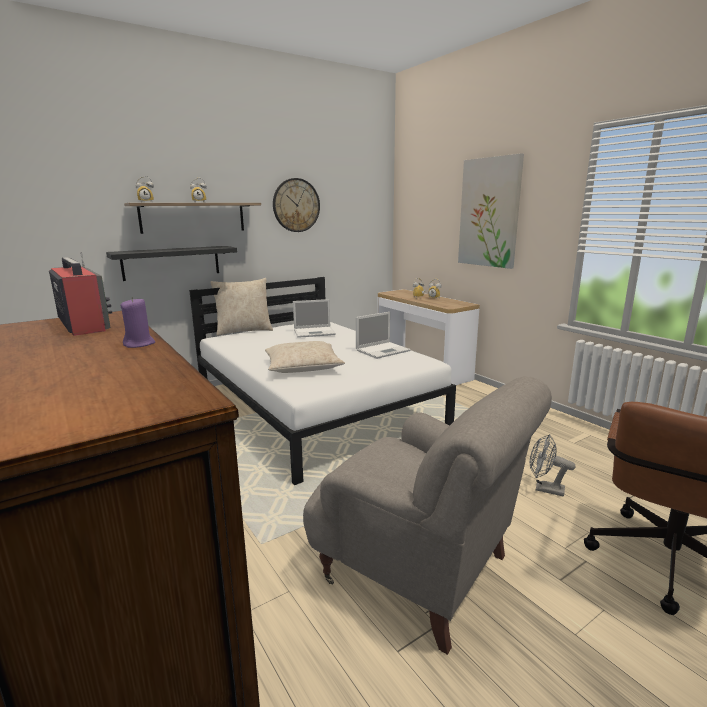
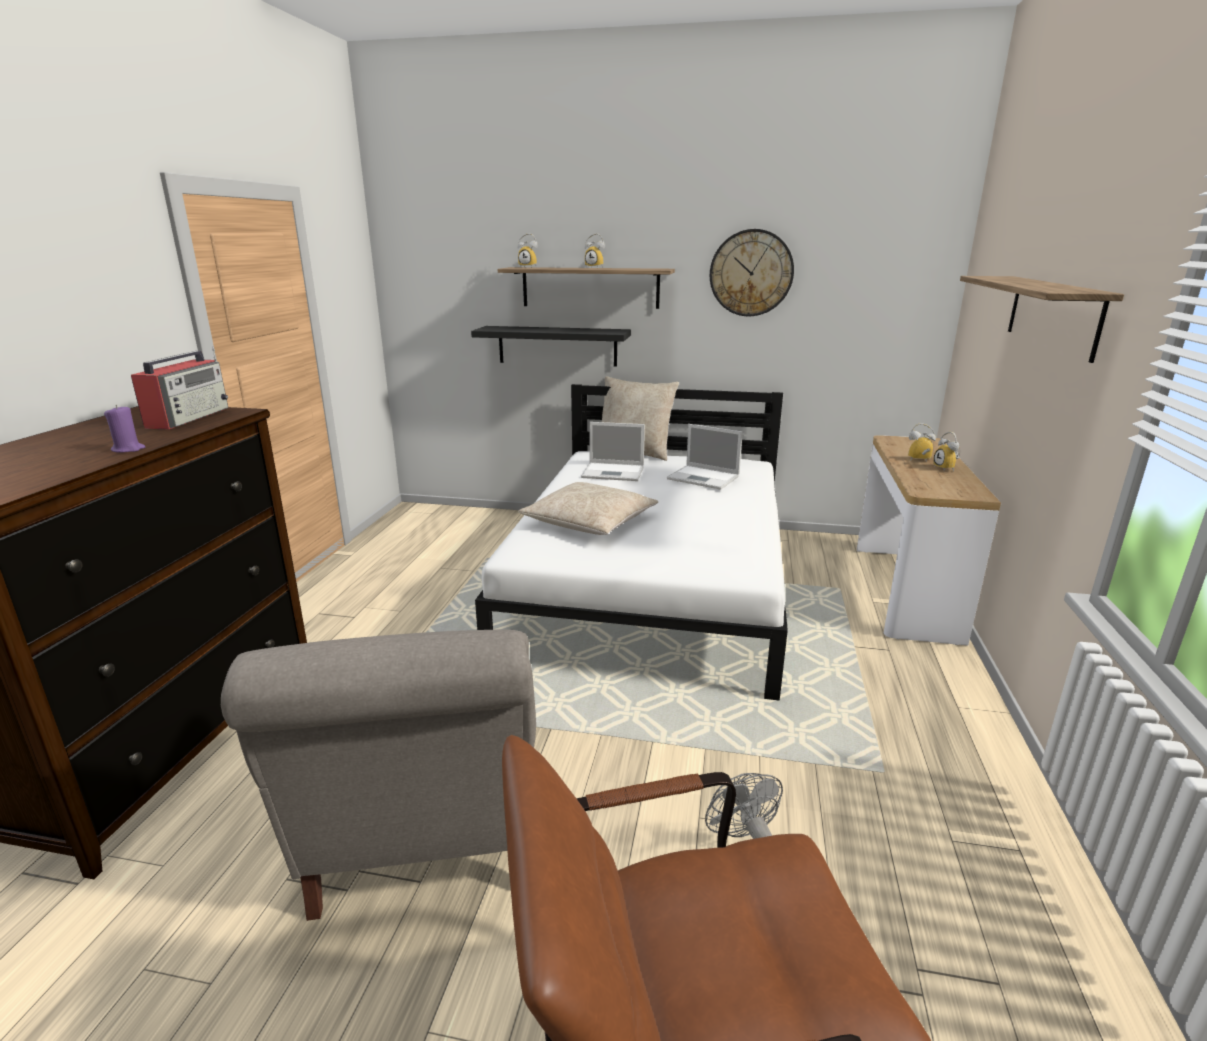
camera: 45 degrees right, 5 degrees up
laptop [356,312,411,359] -> laptop moved to [581,422,645,481]
picture [458,153,524,269] -> shelf [960,276,1124,363]

